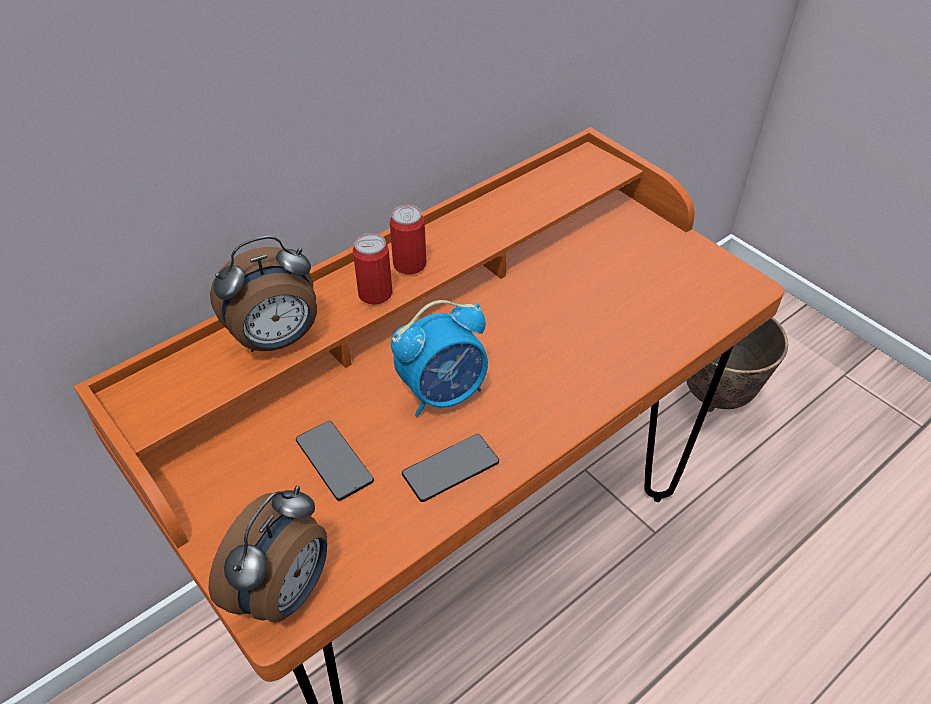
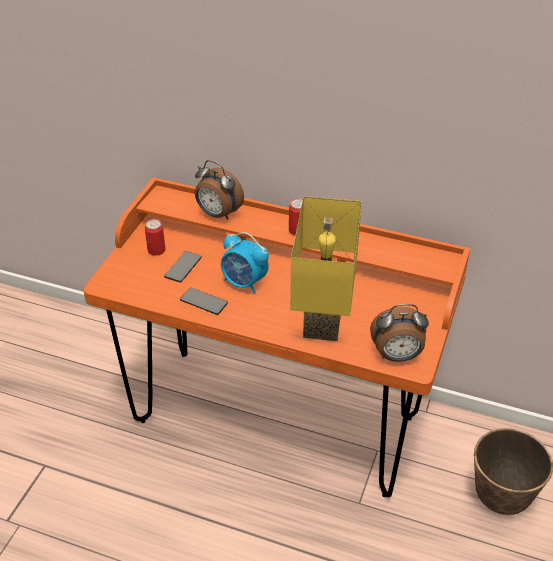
camera: 60 degrees right, 5 degrees down
alarm clock [208,486,327,623] -> alarm clock moved to [370,304,429,362]
can [353,233,393,304] -> can moved to [145,219,165,256]
none -> yellow table lamp [290,196,362,341]

